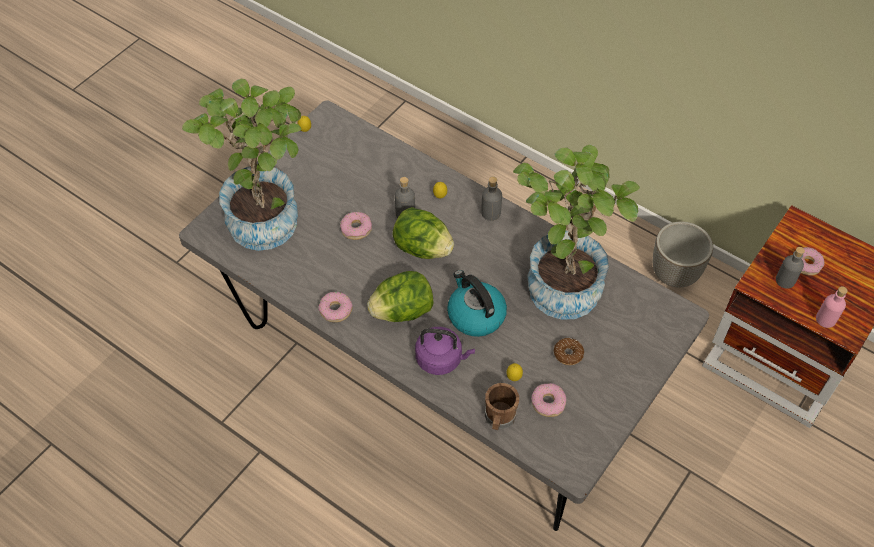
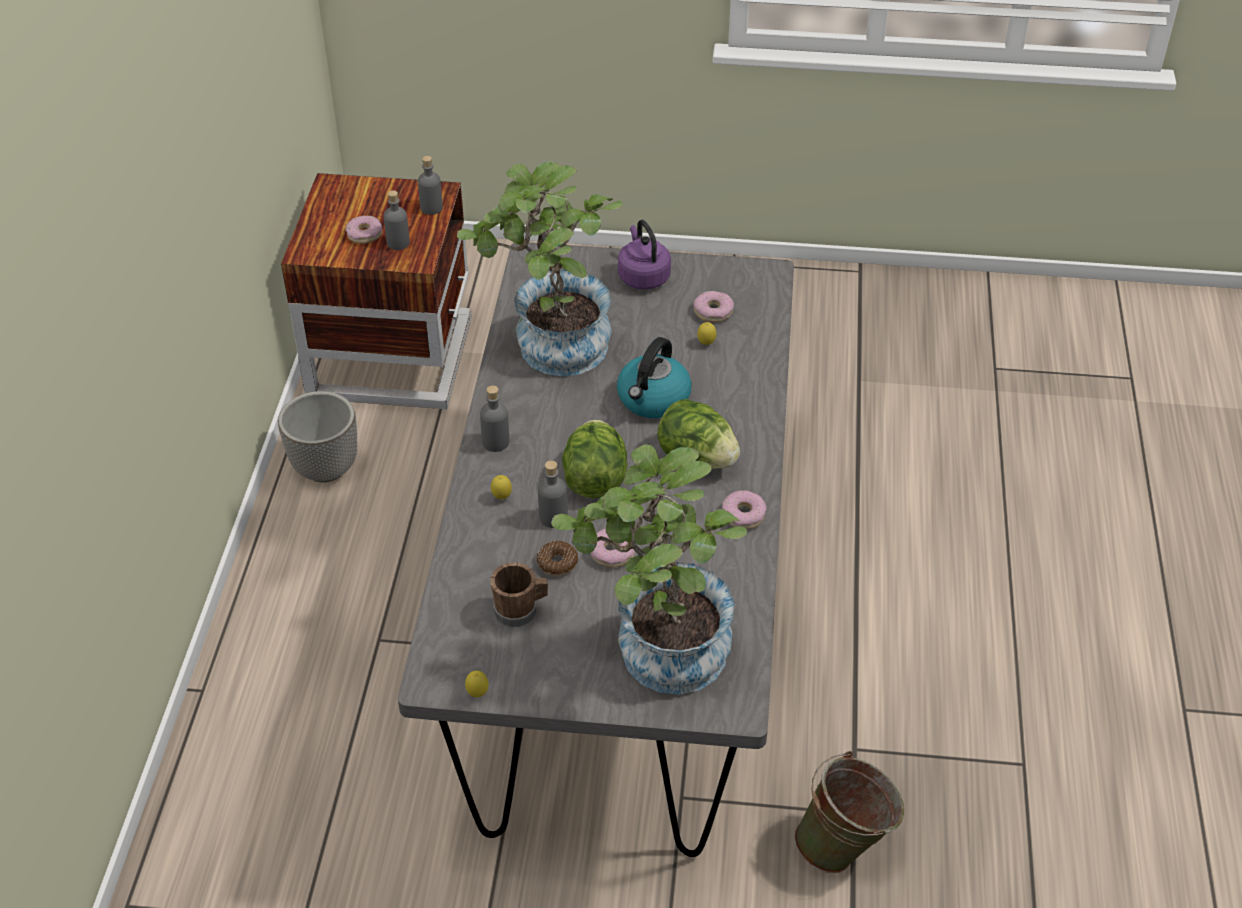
camera: 120 degrees left, 10 degrees down
purple kettle [415,327,475,375] -> purple kettle moved to [618,220,671,290]
brown mug [485,383,519,430] -> brown mug moved to [490,562,548,627]
donut [554,338,584,365] -> donut moved to [537,541,578,576]
pink bottle [816,286,848,328] -> grey bottle [418,156,443,215]
none -> green bucket [794,751,904,874]

